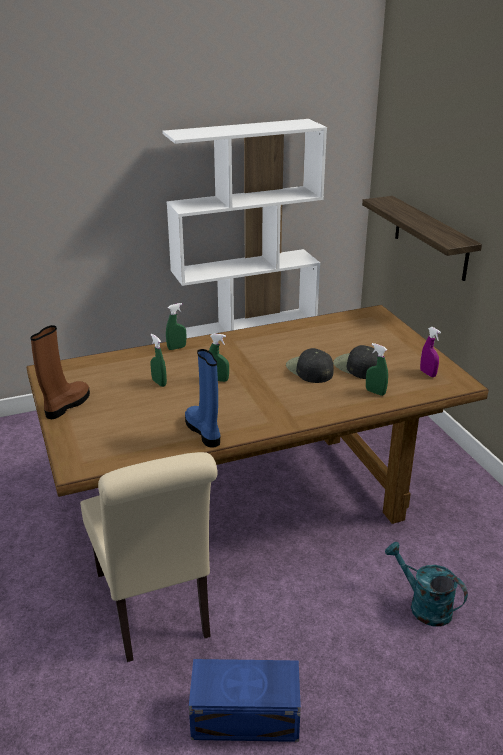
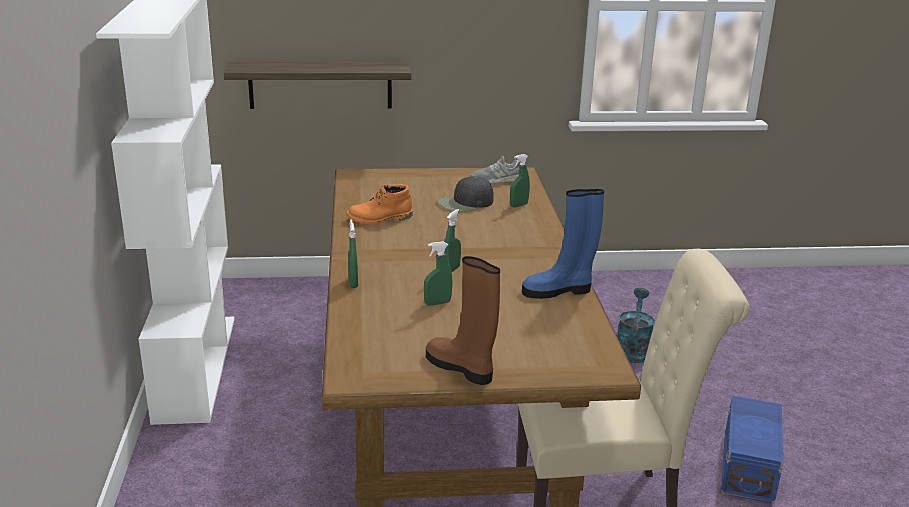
camera: 75 degrees left, 5 degrees down
black cap [286,348,334,383] -> none
turquoise watering can [385,542,468,626] -> turquoise watering can turned 135 degrees clockwise [617,288,655,363]
purple spray bottle [420,327,441,377] -> grey shoe [470,156,520,184]
none -> orange boot [347,184,412,225]

